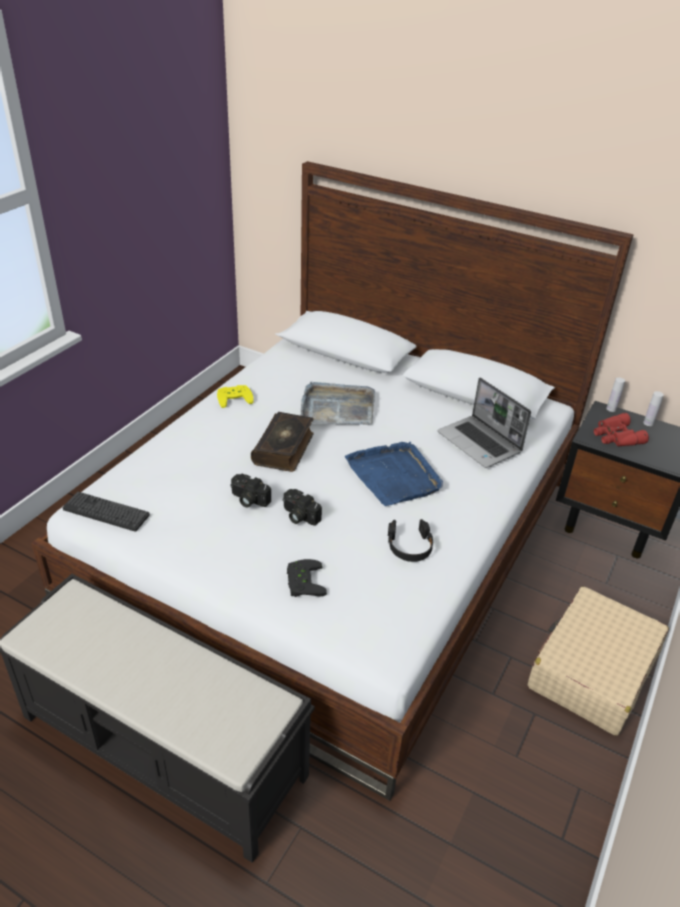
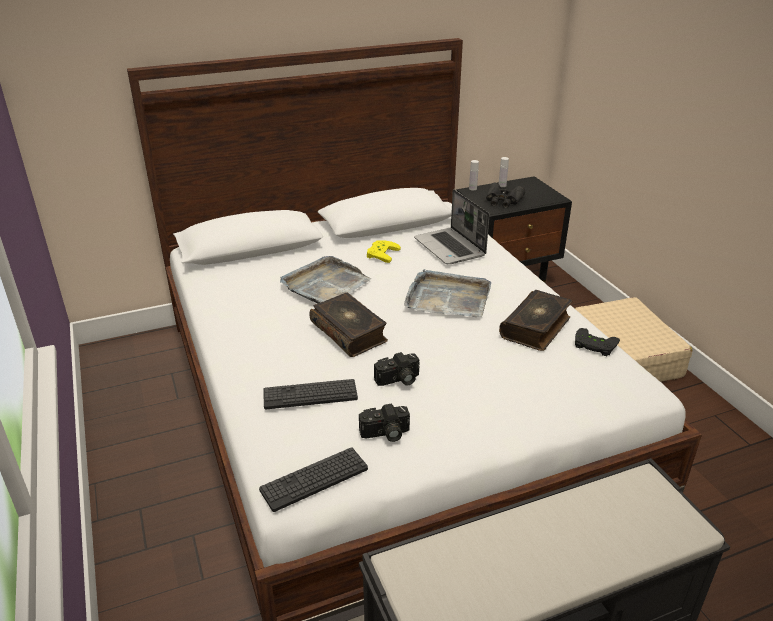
camera: 50 degrees left, 5 degrees down
yellow game controller [217,385,254,408] -> yellow game controller moved to [367,240,401,263]
camera [282,489,322,526] -> camera moved to [359,404,410,442]
black game controller [287,559,327,597] -> black game controller moved to [575,328,620,356]
blue tray [345,442,443,506] -> grey tray [404,269,491,317]
black headphones [388,519,433,562] -> book [499,290,572,351]
laptop [437,377,531,468] -> laptop turned 60 degrees clockwise [414,189,489,264]
red binoculars [594,413,649,446] -> black binoculars [486,183,525,208]
none -> keyboard [263,379,358,409]

